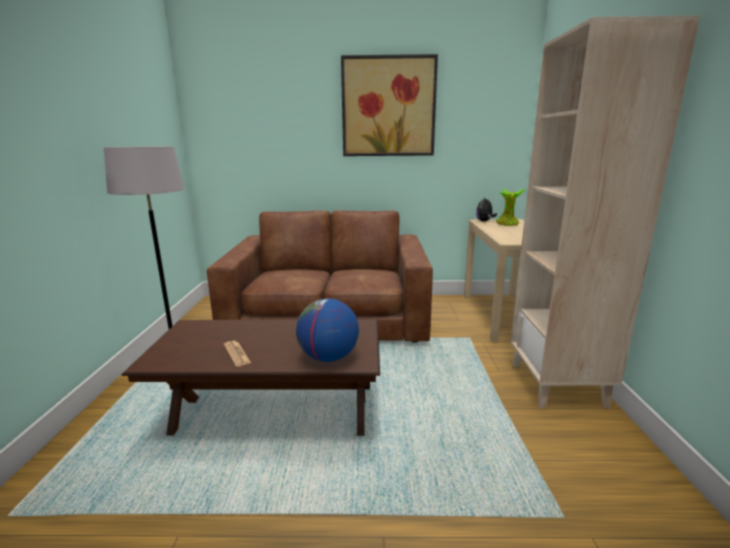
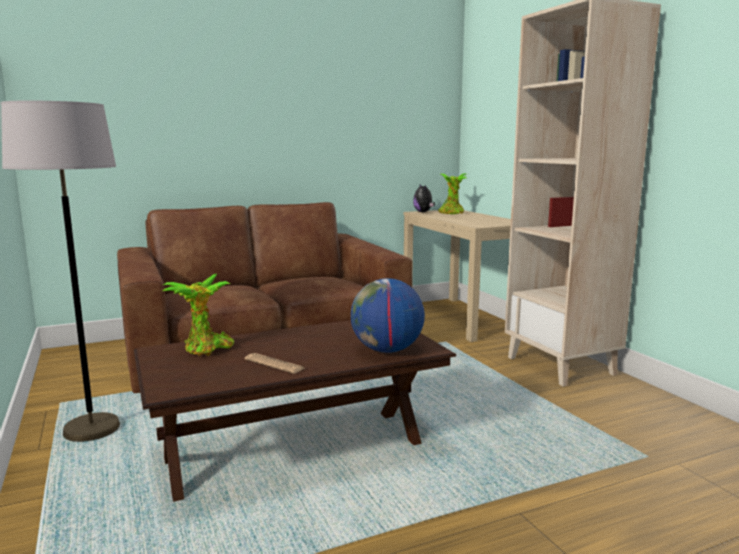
camera: 25 degrees left, 5 degrees down
picture [341,54,438,156] -> none
none -> potted plant [163,273,234,356]

